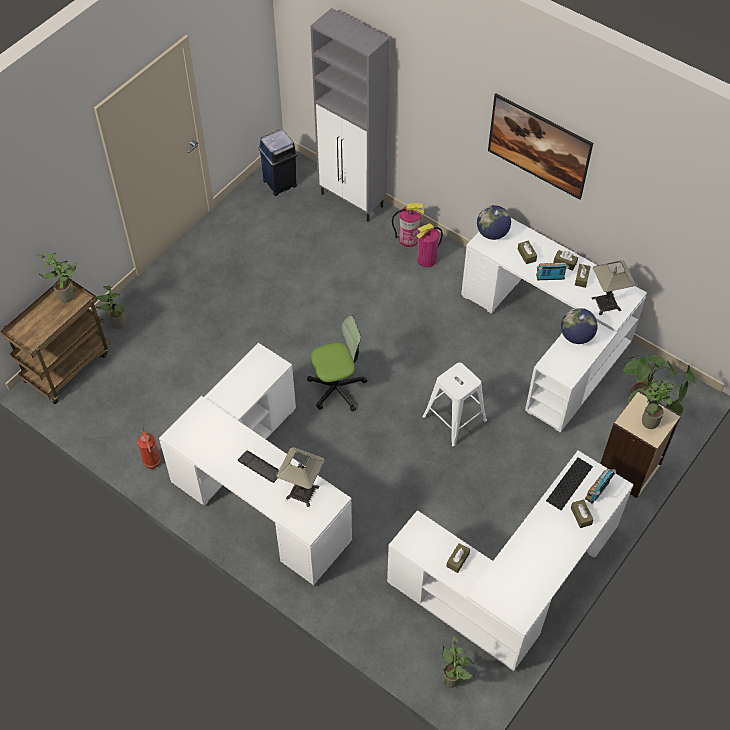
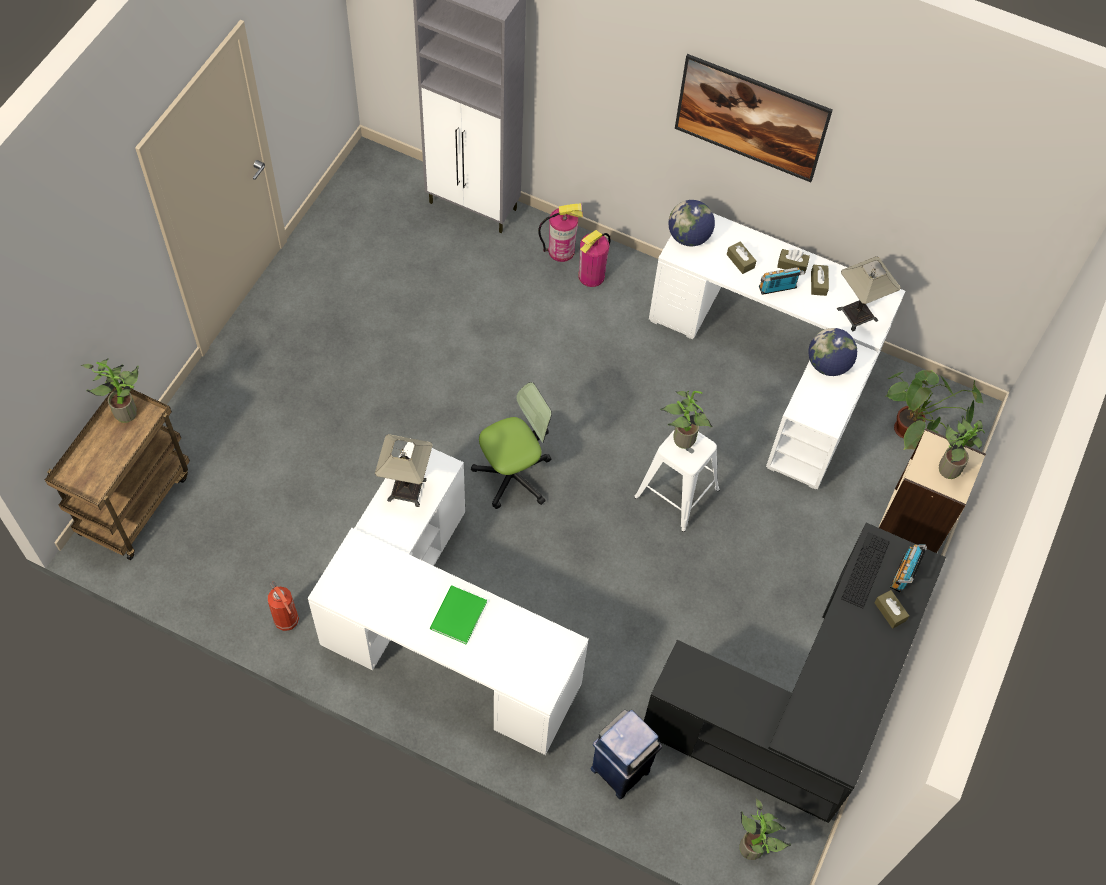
camera: 15 degrees left, 5 degrees up
potted plant [96,285,126,329] -> potted plant moved to [660,391,713,449]
keyboard [237,450,279,483] -> green book [430,586,487,644]
blue trash can [258,130,297,196] -> blue trash can moved to [590,709,662,799]
table lamp [276,447,325,507] -> table lamp moved to [375,434,433,507]
white desk [387,451,634,671] -> black desk [644,523,946,823]
brown tissue box [446,543,470,573] -> none

